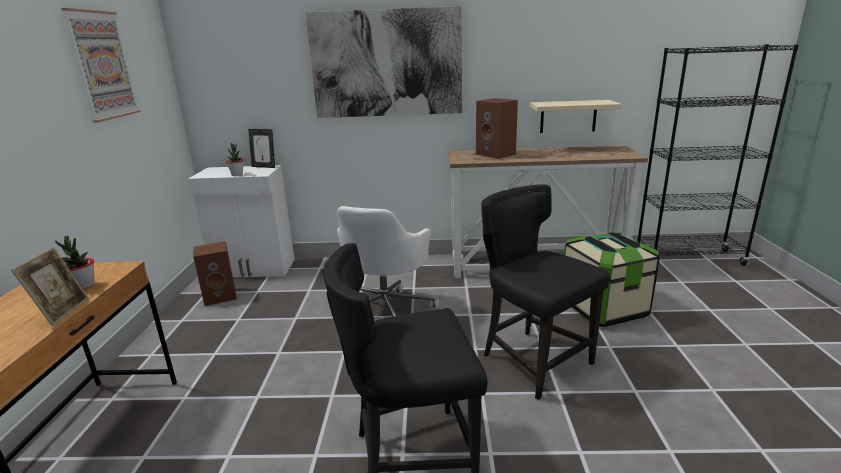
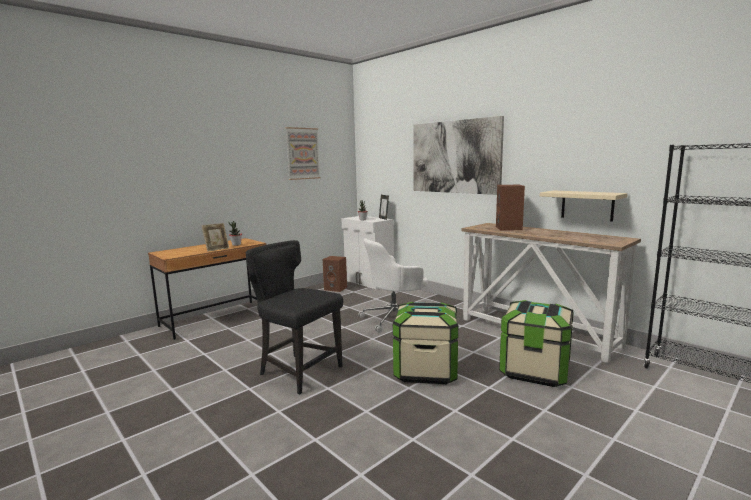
camera: 45 degrees right, 10 degrees down
black chair [481,184,610,400] -> storage box [393,302,458,384]

